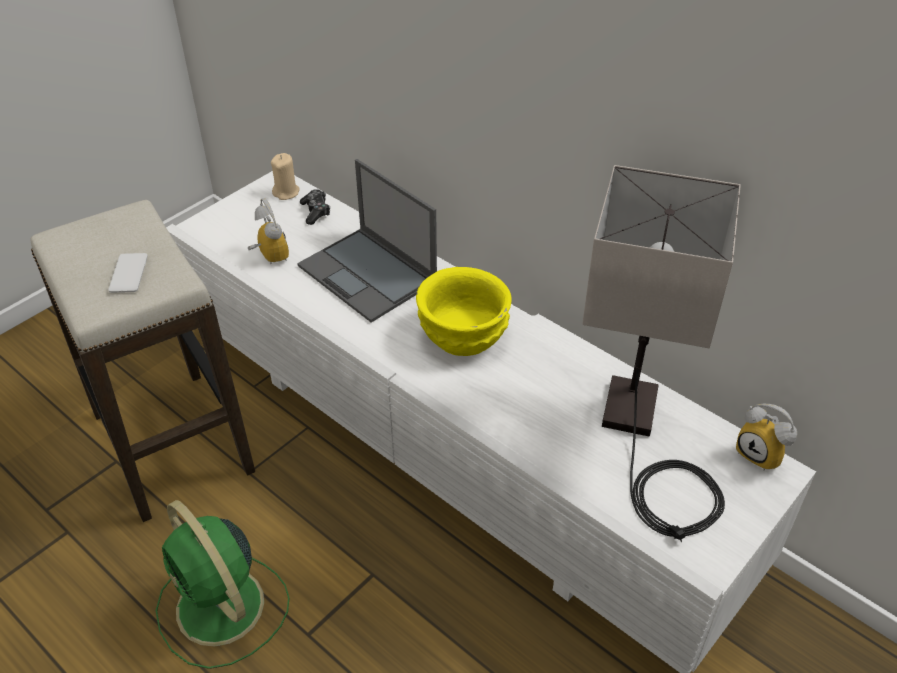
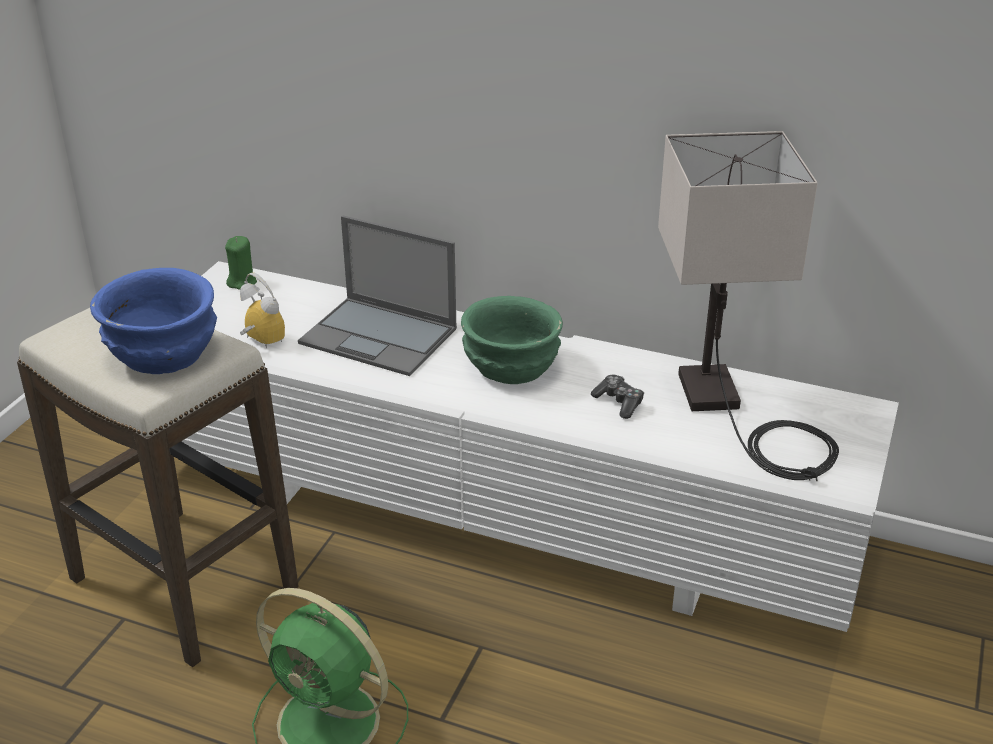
camera: 20 degrees left, 10 degrees down
phone [108,253,148,293] -> blue bowl [90,268,217,374]
beige candle [271,153,300,200] -> green candle [225,236,257,290]
game controller [300,189,330,225] -> game controller moved to [591,375,644,419]
yellow bowl [416,267,512,356] -> green bowl [461,296,563,384]
alarm clock [736,404,797,471] -> none

